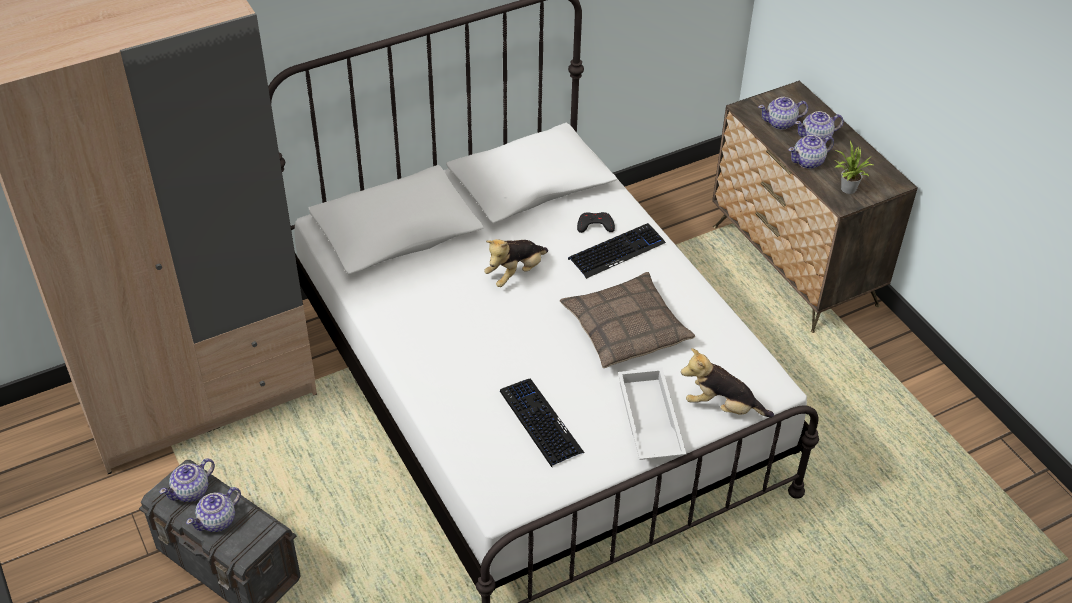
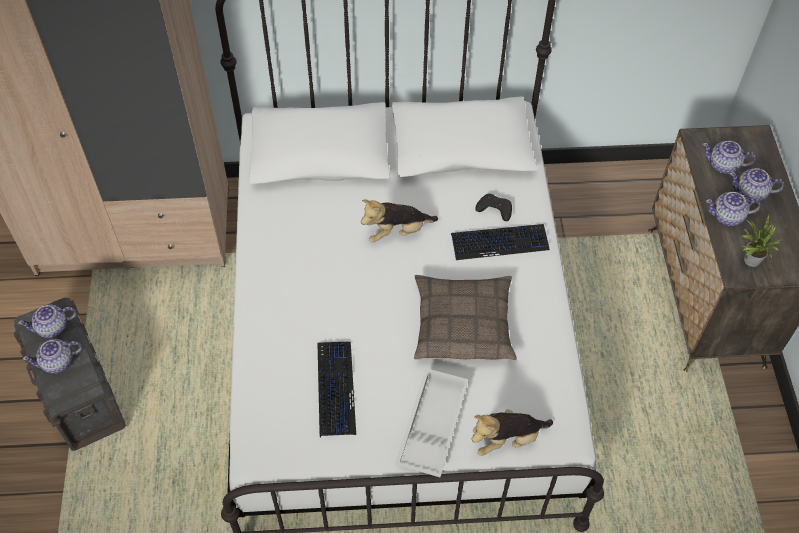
camera: 25 degrees right, 10 degrees up
plush toy [681,348,774,417] -> plush toy turned 60 degrees counterclockwise [472,409,553,456]

